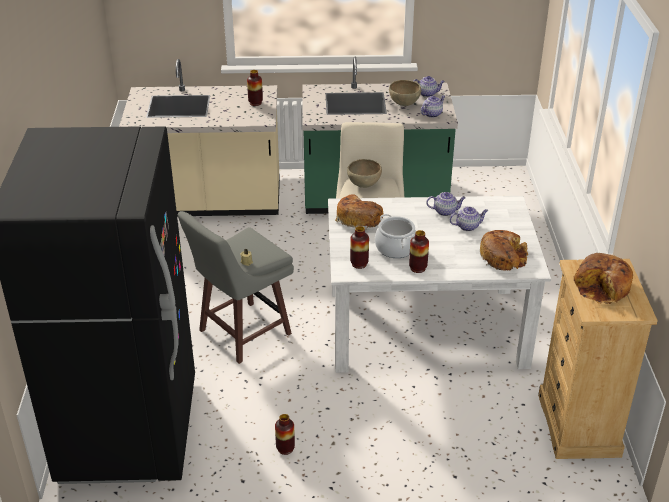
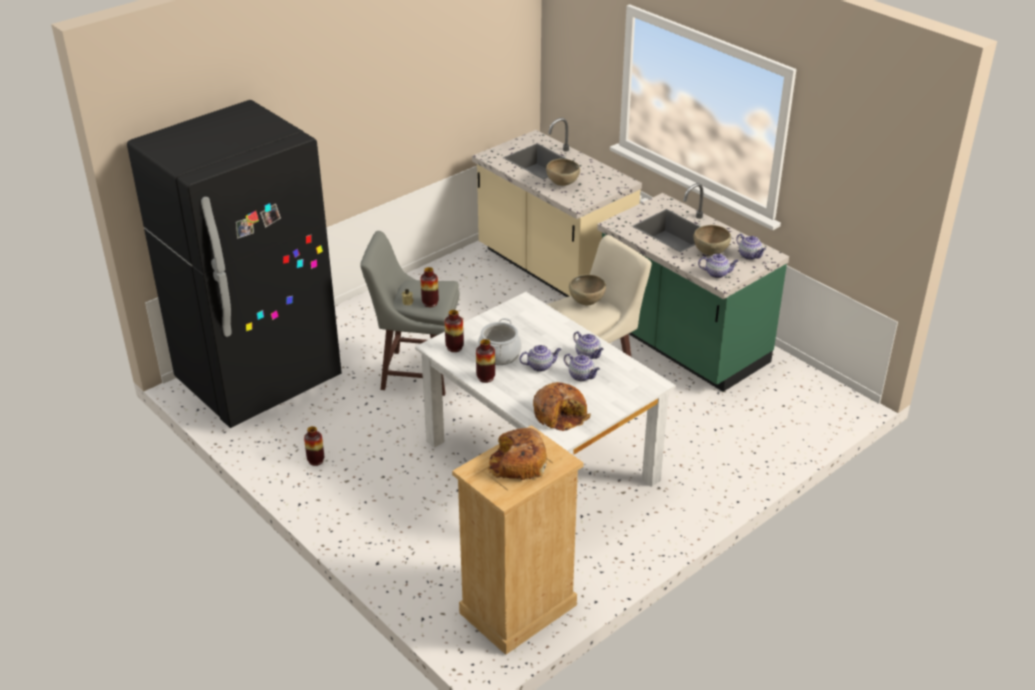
camera: 50 degrees right, 0 degrees up
vase [247,70,263,106] -> vase moved to [421,267,439,307]
bread [335,194,383,229] -> none
none -> teapot [519,345,561,372]
none -> brown bowl [546,159,580,186]

